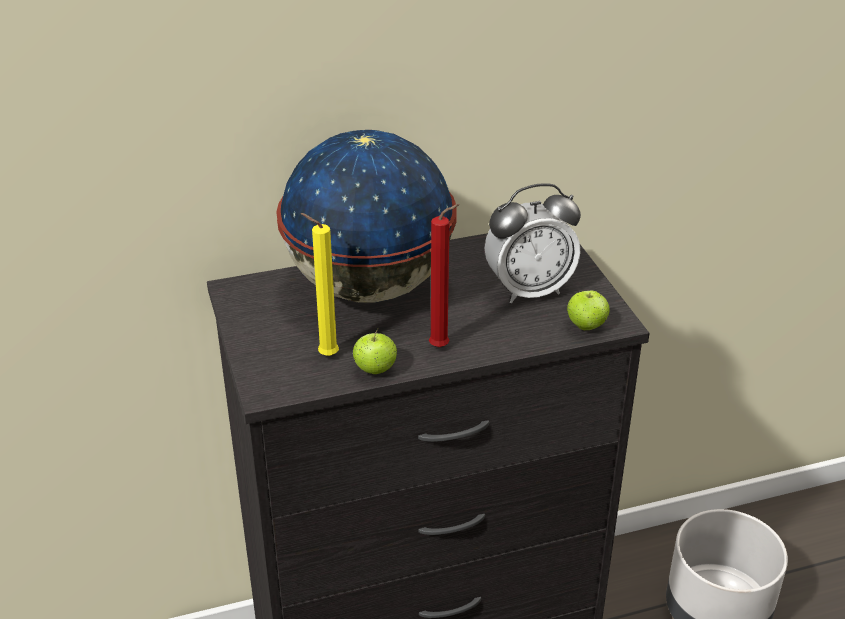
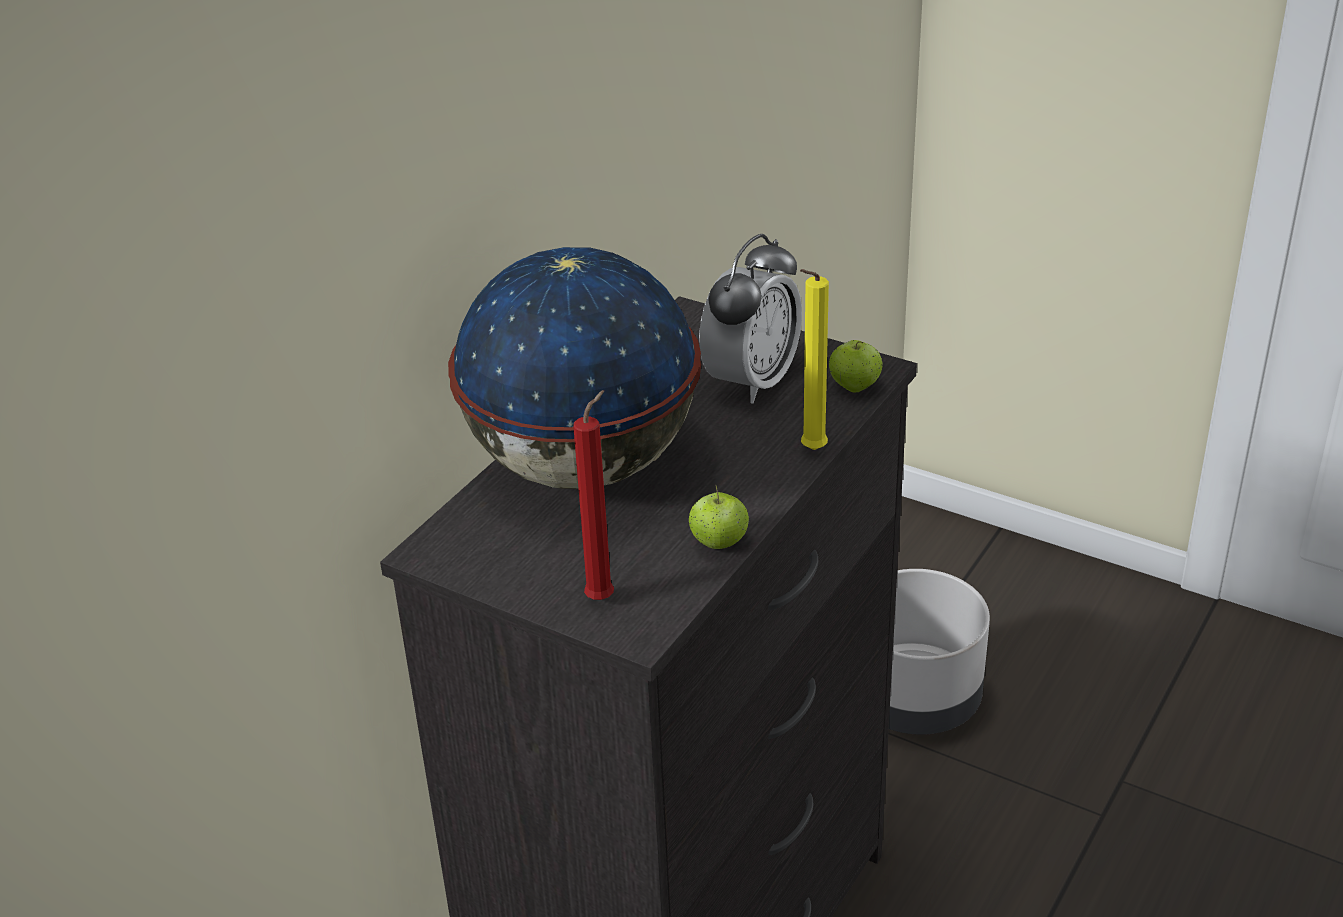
camera: 40 degrees left, 0 degrees up
yellow candle [301,213,339,356] -> yellow candle moved to [800,269,829,450]
red candle [429,204,460,347] -> red candle moved to [573,390,614,600]

